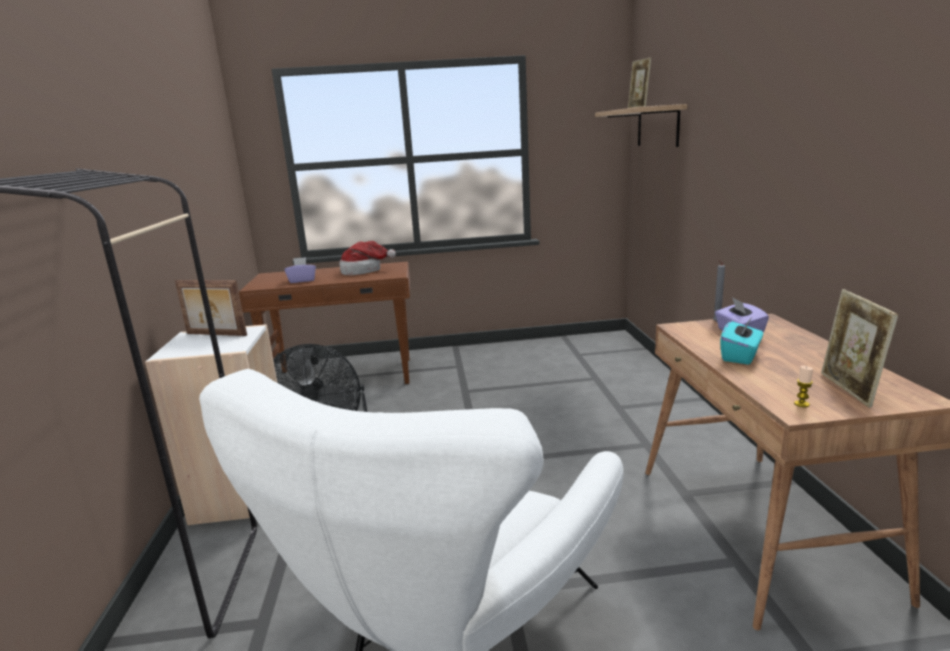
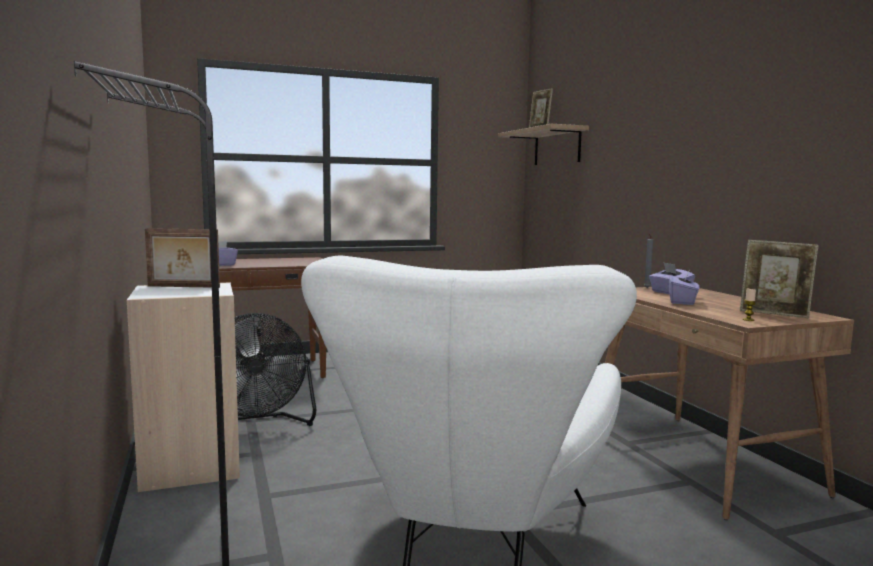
camera: 15 degrees left, 10 degrees down
hat [340,241,396,275] -> none
turquoise tissue box [720,316,763,365] -> purple tissue box [669,269,699,305]
picture frame [821,289,898,407] -> picture frame turned 45 degrees counterclockwise [740,240,819,318]

